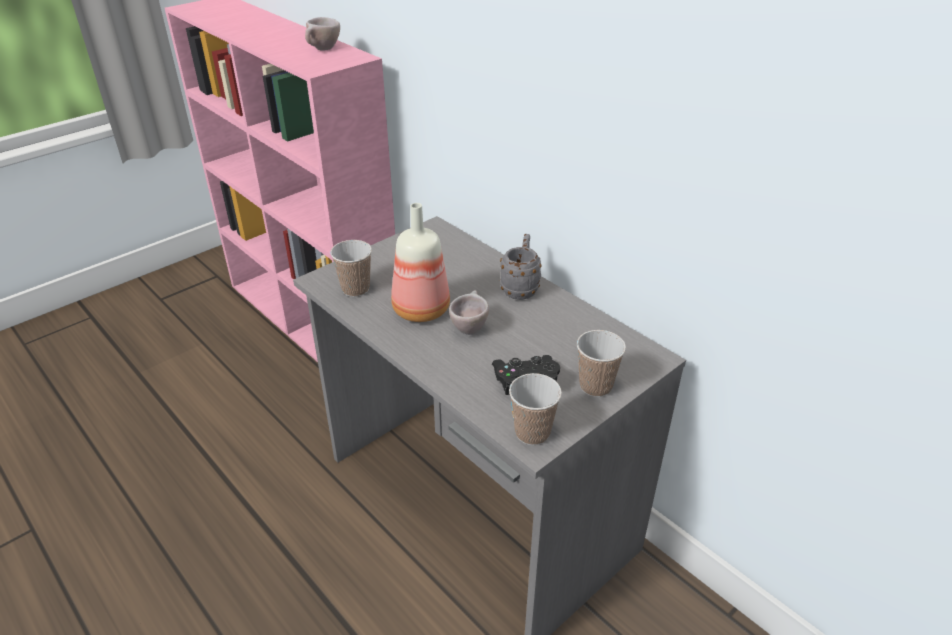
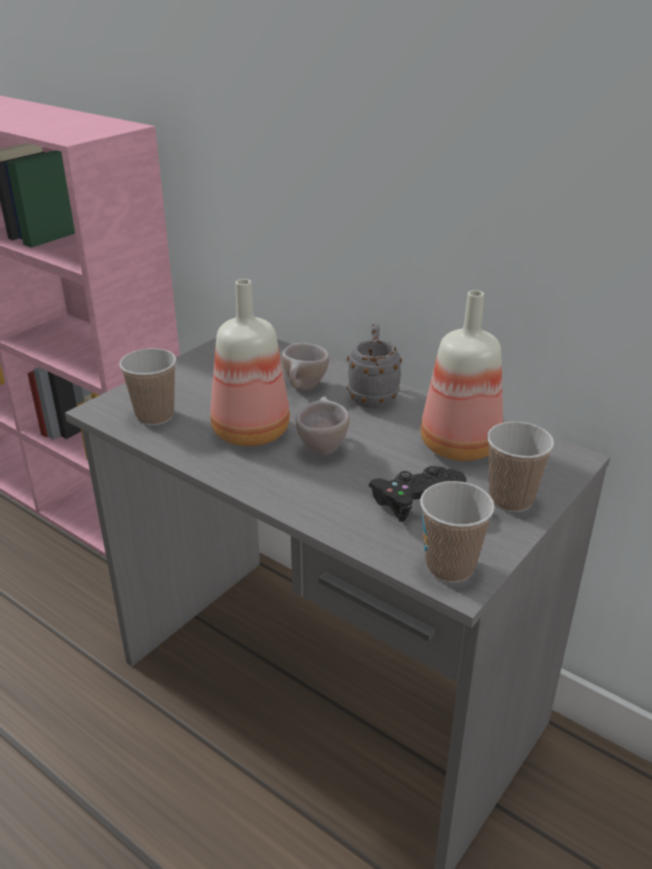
camera: 10 degrees left, 5 degrees down
beige cup [305,17,340,50] -> beige cup moved to [282,343,329,390]
none -> bottle [421,290,503,461]

